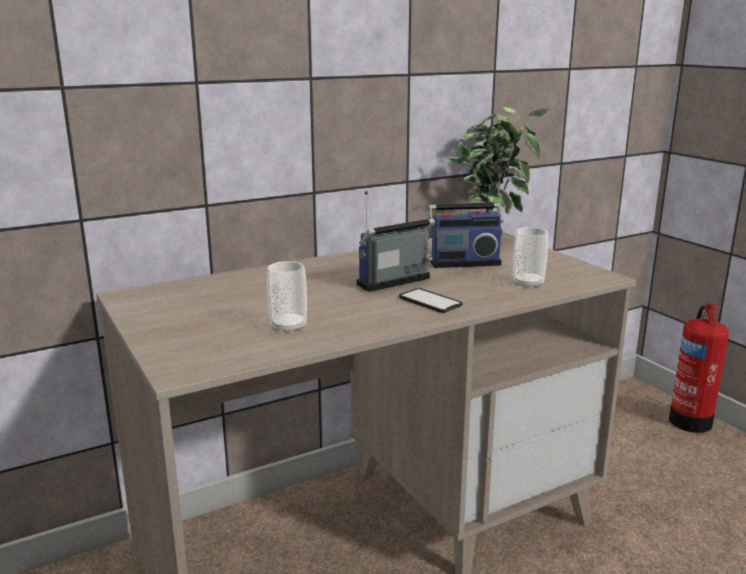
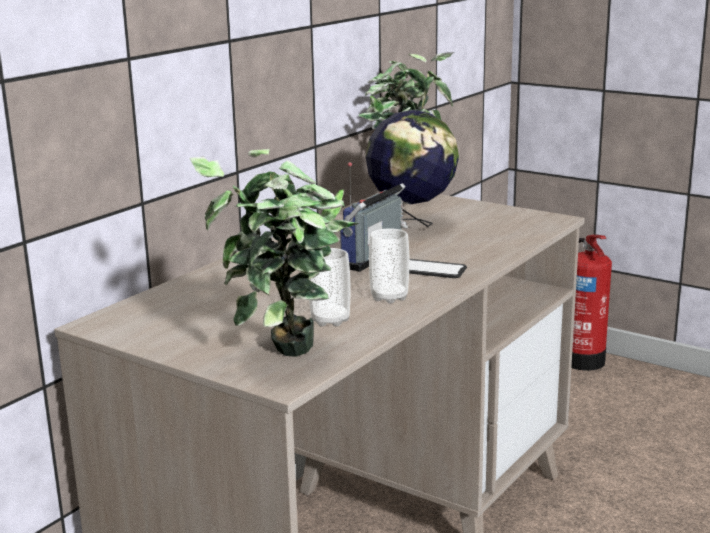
camera: 25 degrees left, 0 degrees up
radio [429,174,504,268] -> globe [365,110,459,227]
cup [513,227,548,289] -> cup moved to [369,229,409,304]
none -> potted plant [190,149,360,357]

